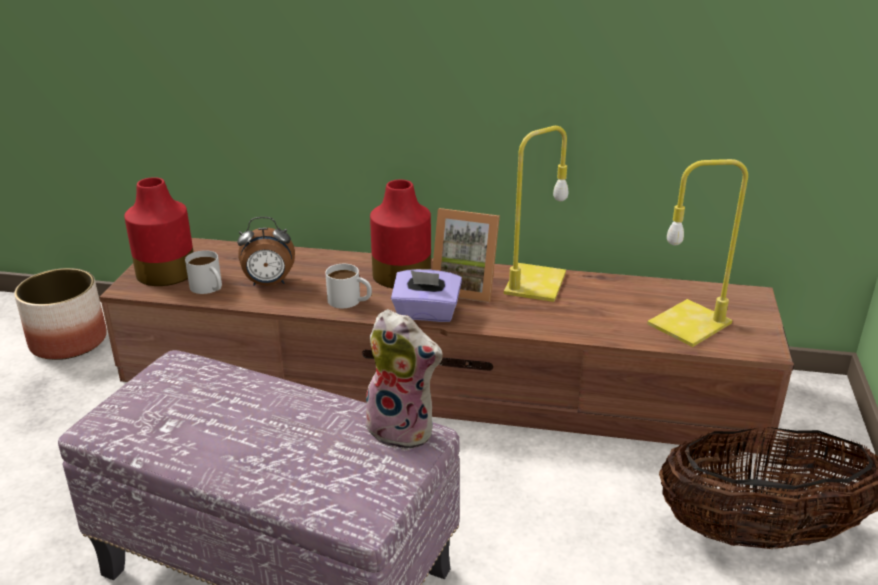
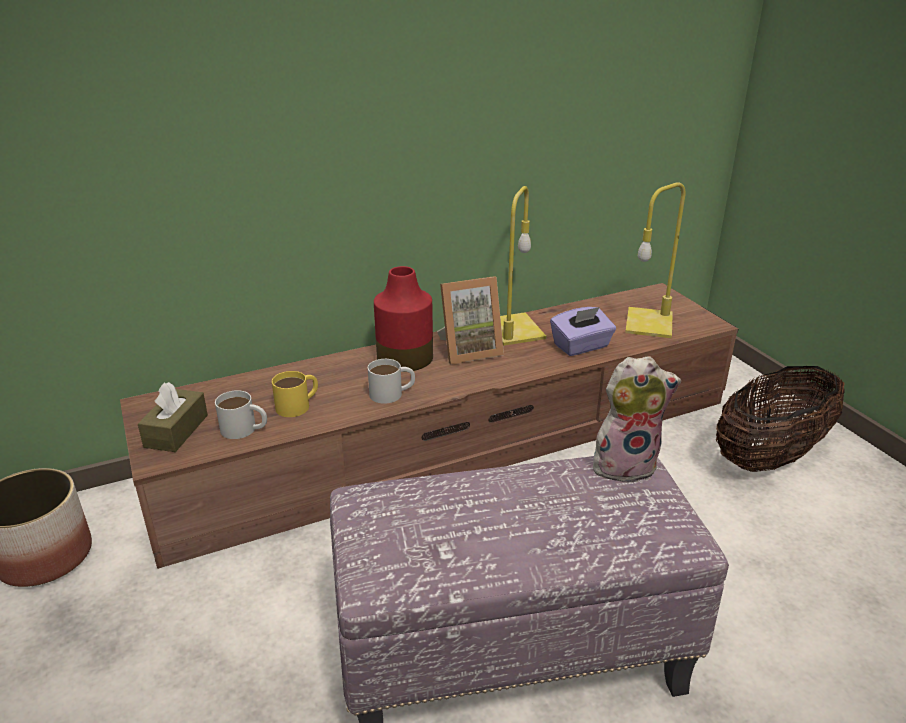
camera: 35 degrees left, 0 degrees up
red vase [124,177,193,286] -> brown tissue box [138,382,208,452]
alarm clock [237,217,295,286] -> yellow mug [272,371,318,417]
purple tissue box [391,269,462,322] -> purple tissue box moved to [550,307,616,356]

